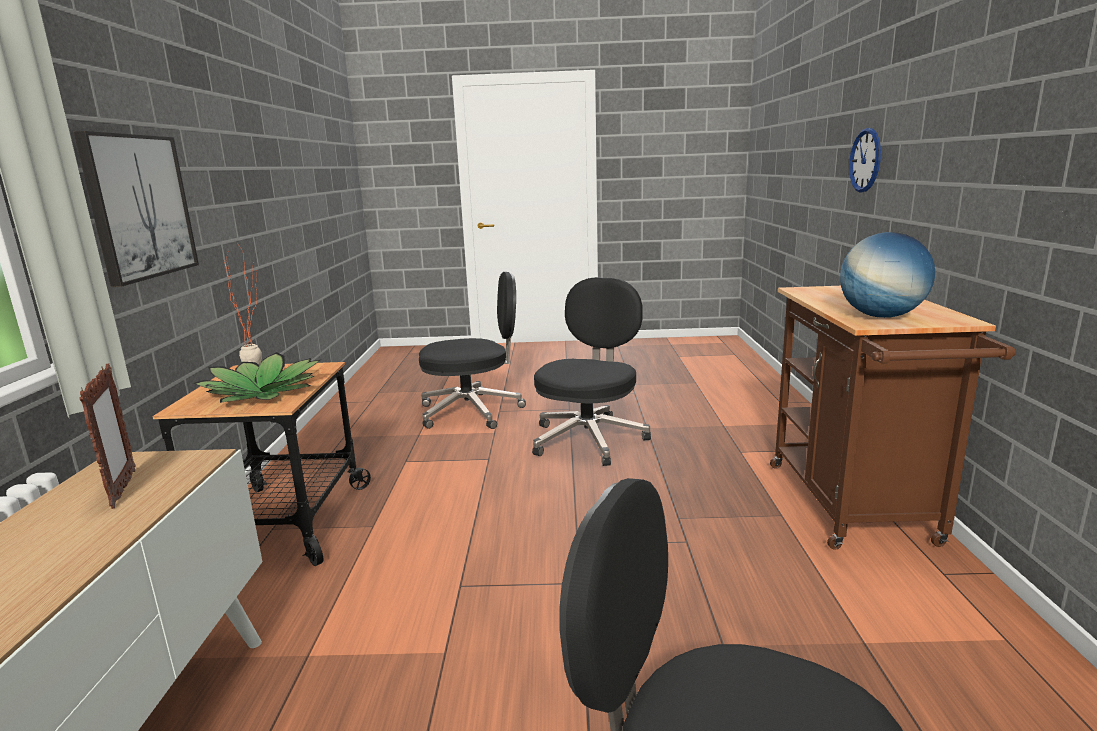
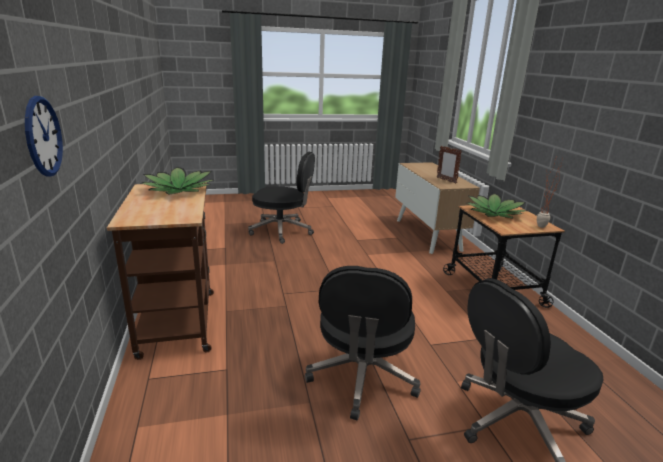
camera: 165 degrees right, 5 degrees up
picture [73,131,199,287] -> none
globe [840,232,935,318] -> potted plant [141,167,213,195]

